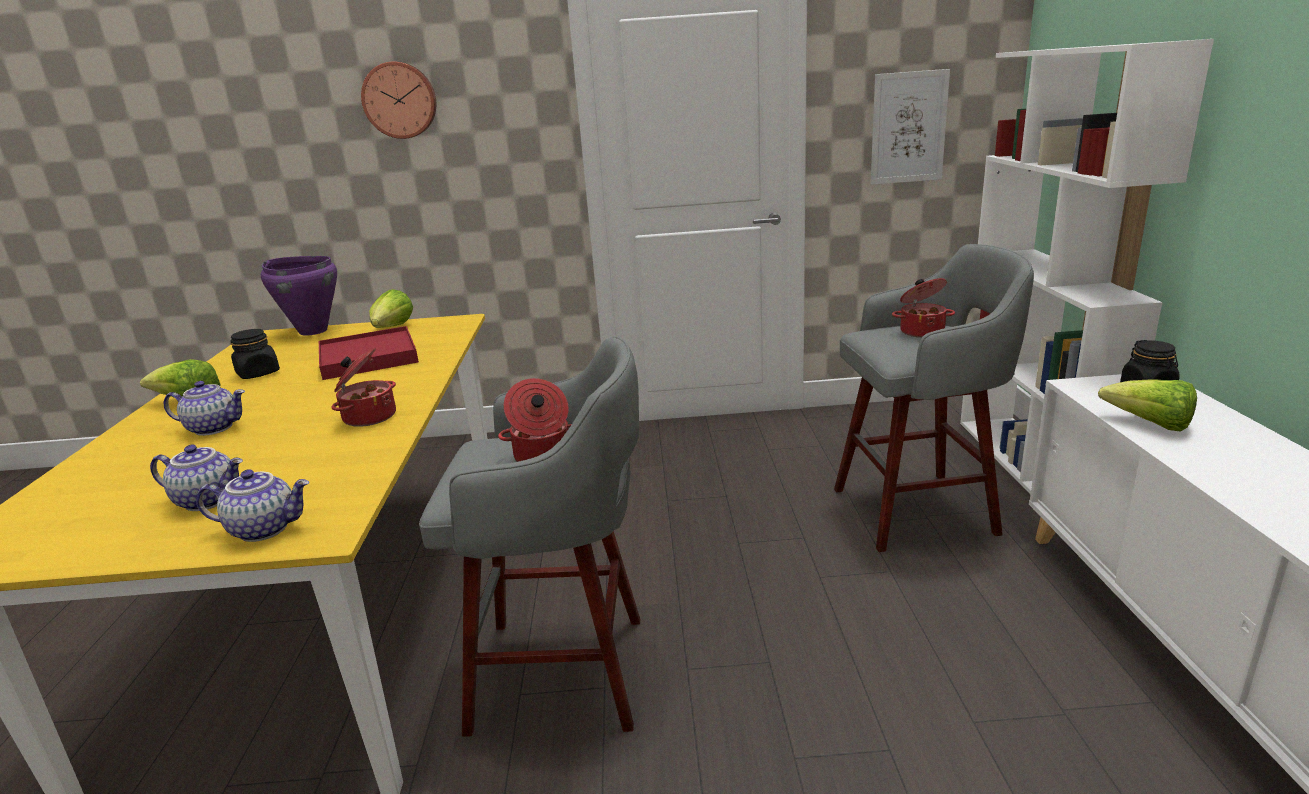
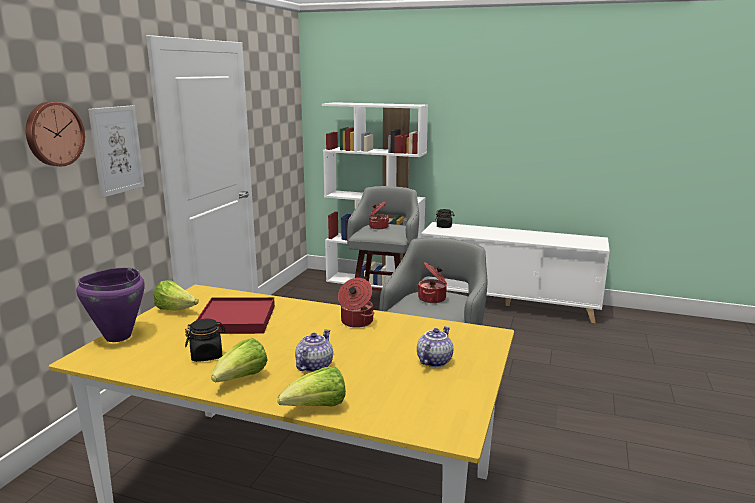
camera: 70 degrees left, 5 degrees down
teapot [196,469,309,542] -> none
picture [871,69,950,185] -> picture moved to [88,105,145,198]
lettuce [1098,379,1197,432] -> lettuce moved to [277,367,346,407]

